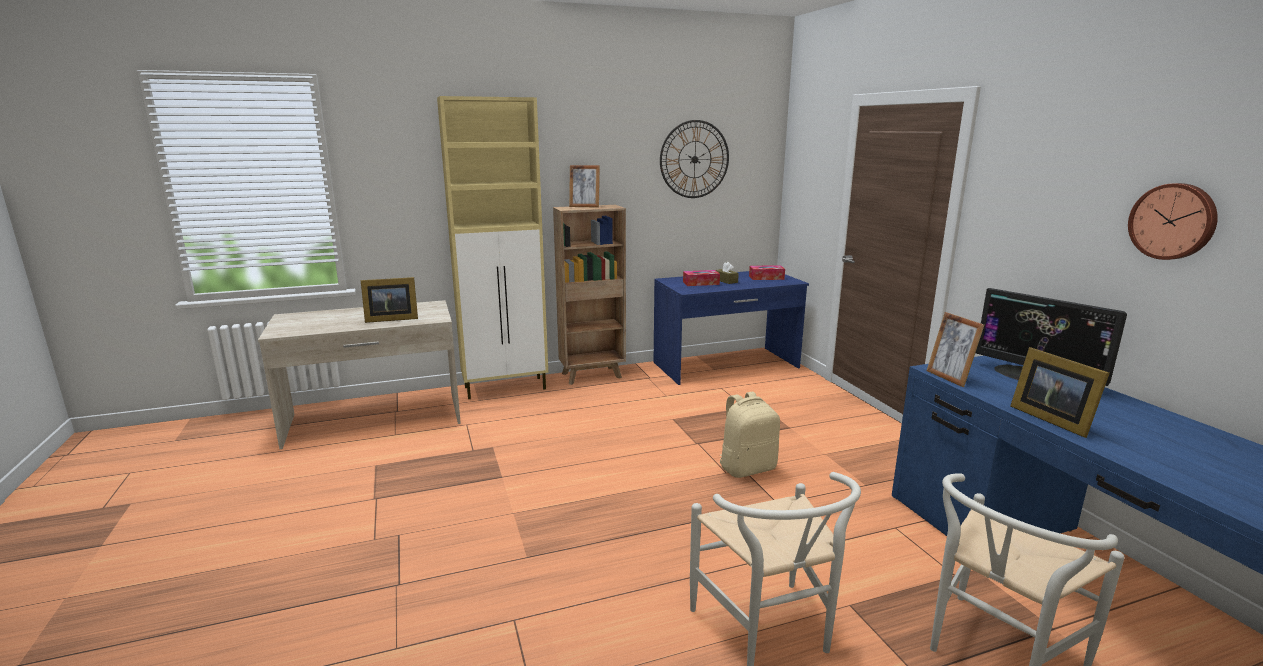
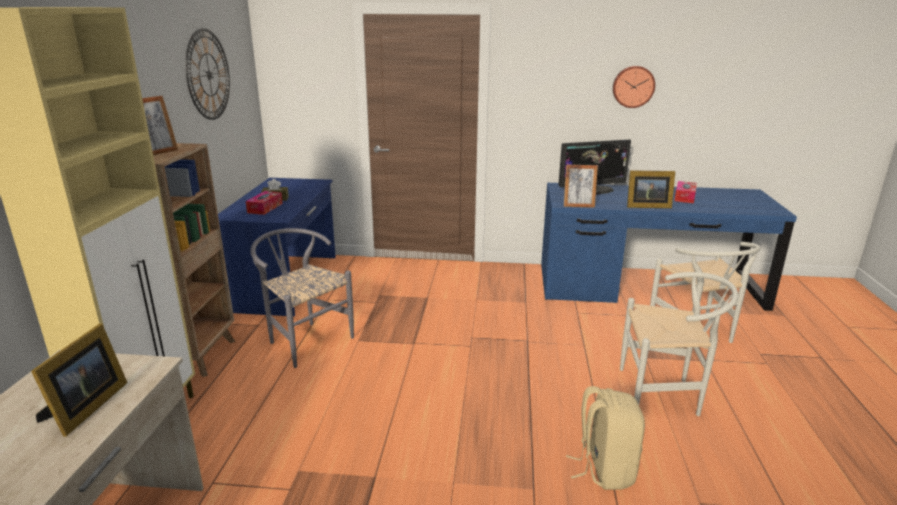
camera: 65 degrees left, 5 degrees up
beige backpack [720,392,780,478] -> beige backpack moved to [566,386,645,490]
tissue box [749,265,785,280] -> tissue box moved to [674,181,697,203]
none -> grey chair [251,228,354,368]

